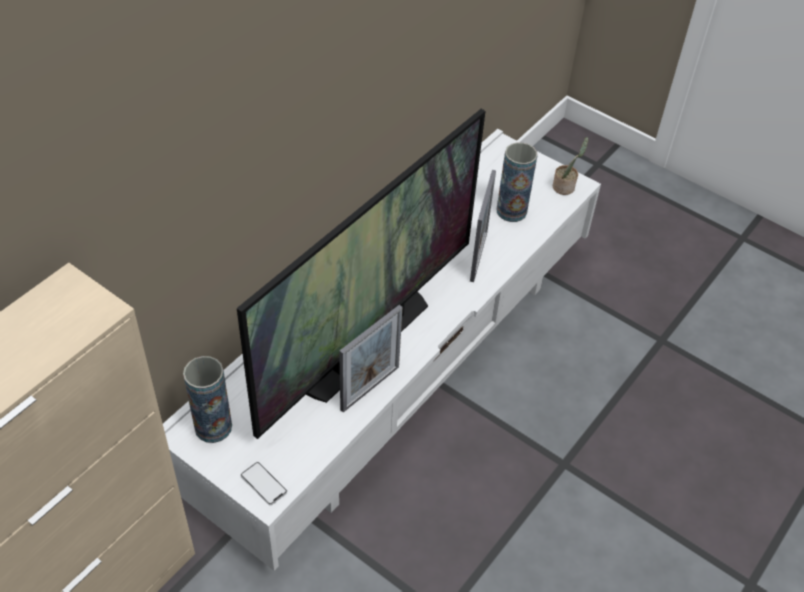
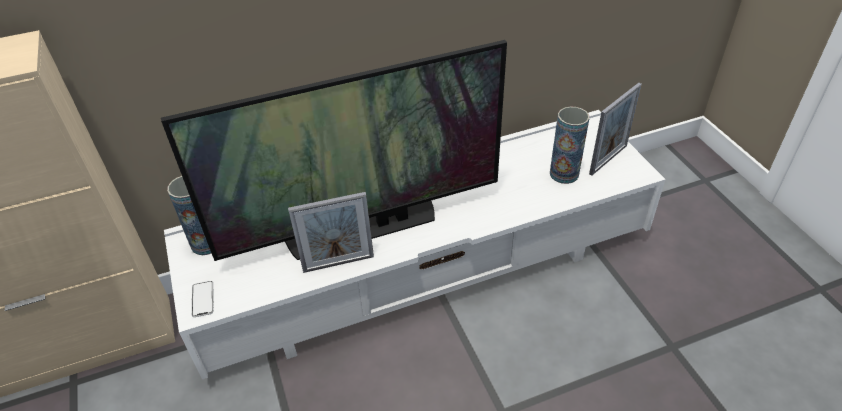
camera: 35 degrees right, 5 degrees down
picture frame [470,170,496,282] -> picture frame moved to [589,83,642,175]
potted plant [553,137,588,195] -> none

